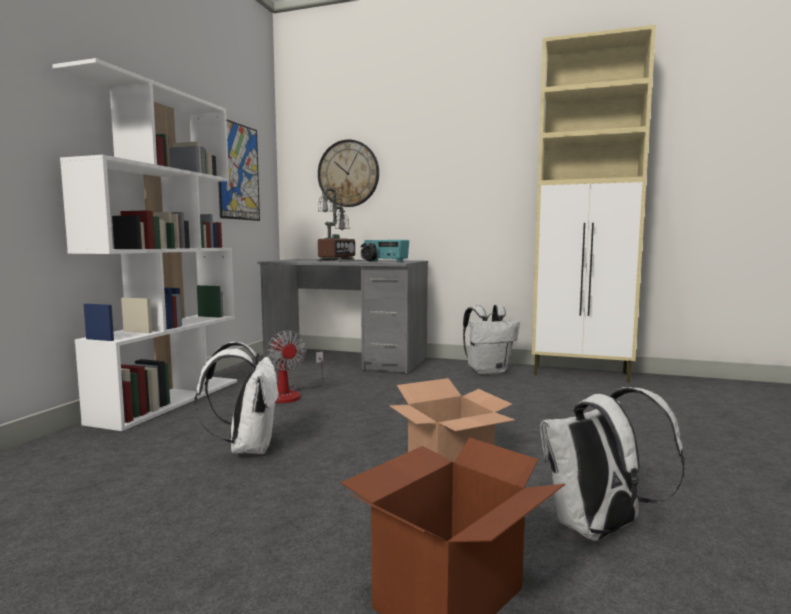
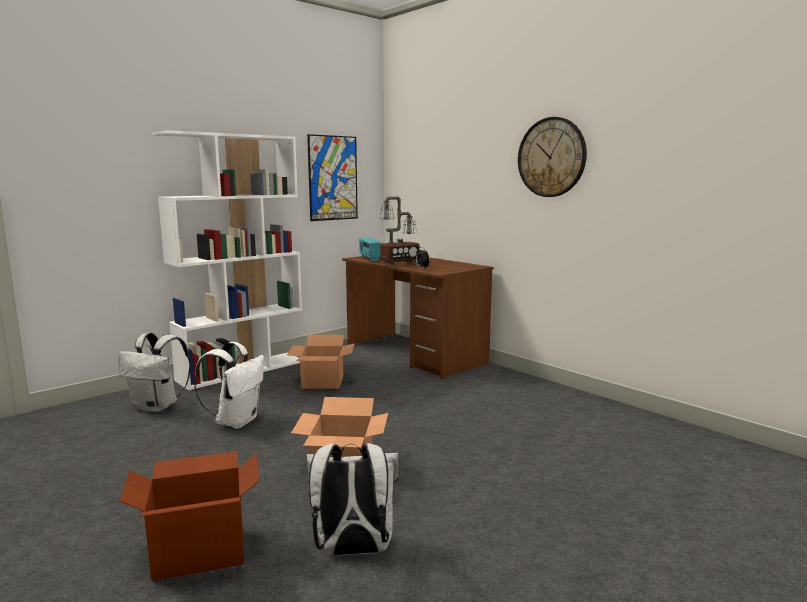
camera: 30 degrees right, 5 degrees up
grey desk [257,259,428,374] -> brown desk [342,256,494,379]
fan [267,330,323,403] -> cardboard box [287,335,355,389]
wall clock [318,139,379,207] -> wall clock moved to [518,117,587,197]
radio [365,240,409,262] -> radio moved to [359,238,382,261]
white backpack [463,304,520,375] -> white backpack moved to [119,333,191,412]
beige cabinet [532,25,656,383] -> none

